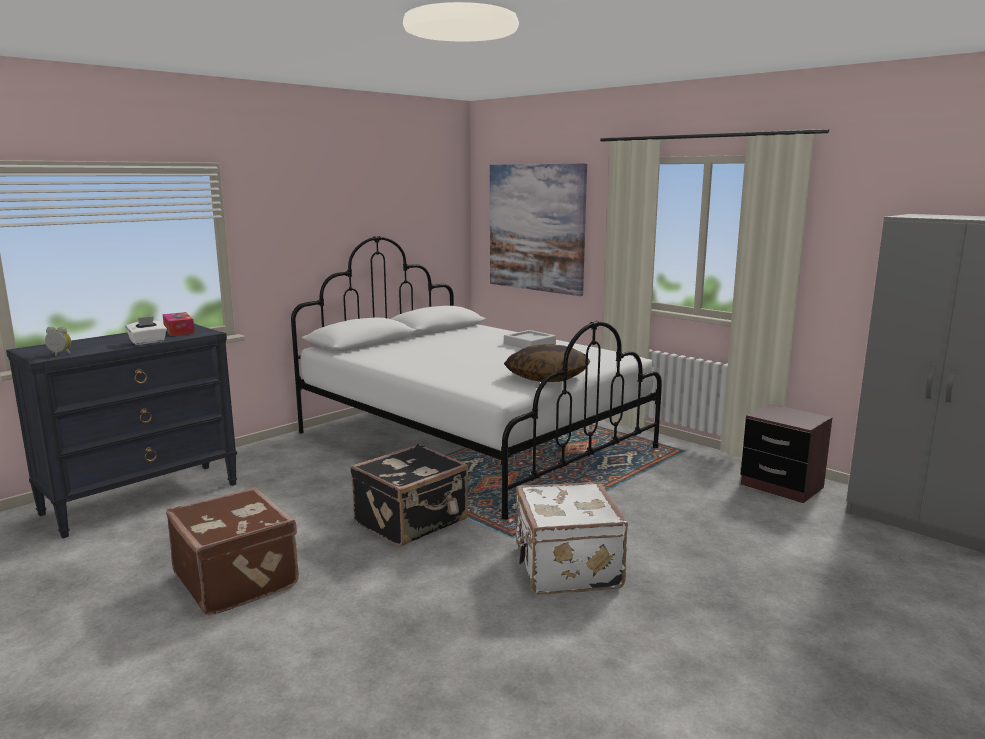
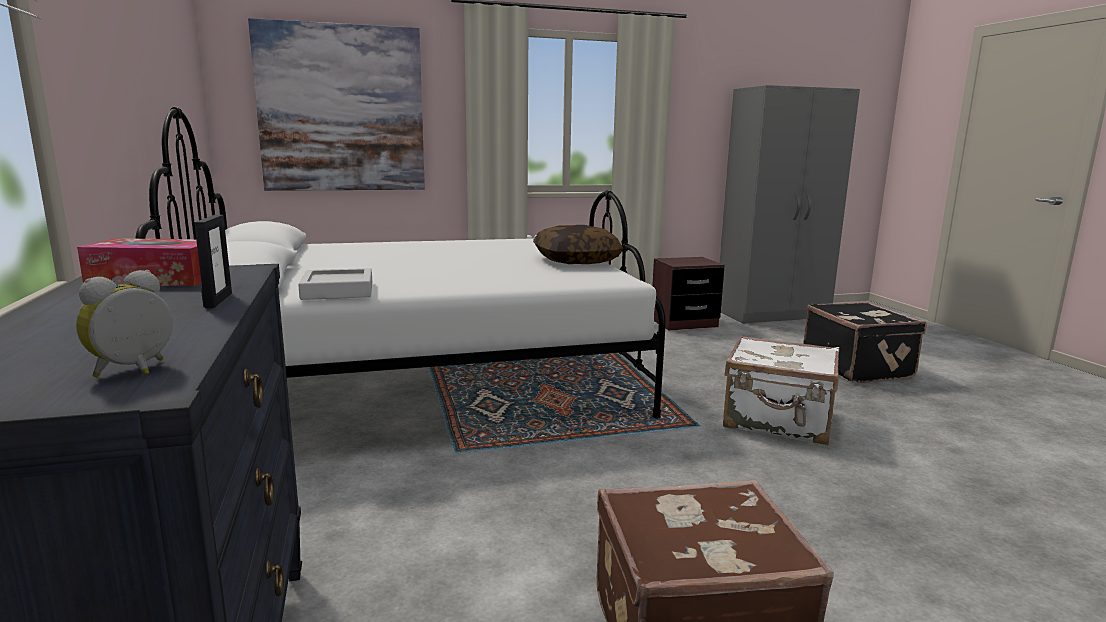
camera: 60 degrees left, 0 degrees up
white tissue box [125,316,167,345] -> picture frame [194,215,232,308]
black suitcase [350,444,468,546] -> black suitcase moved to [803,302,926,383]
grey tray [504,330,556,348] -> grey tray moved to [298,268,372,300]

